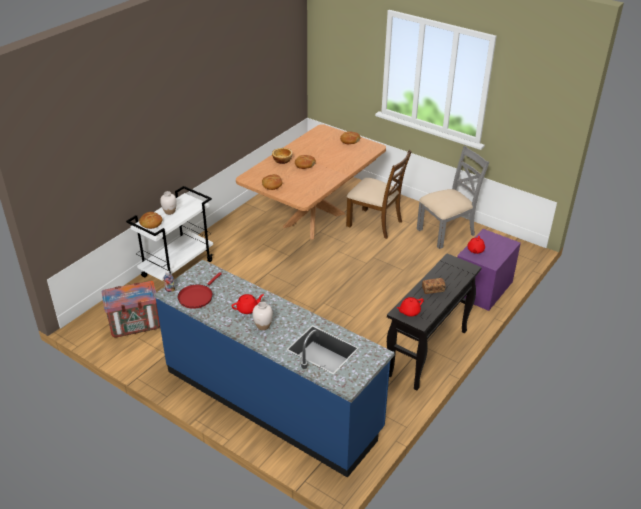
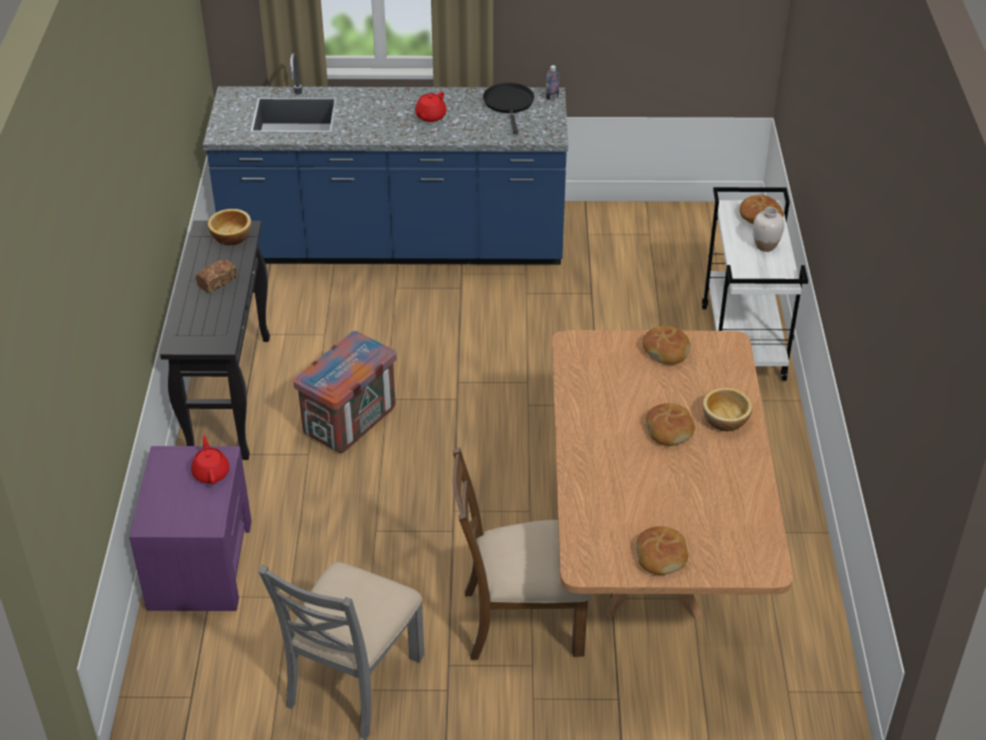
camera: 145 degrees right, 5 degrees up
crate [101,281,160,338] -> crate moved to [293,331,397,453]
red frying pan [178,272,222,309] -> black frying pan [483,83,534,134]
white vase [253,302,273,330] -> none
red teapot [397,297,424,317] -> bowl [208,209,251,245]

